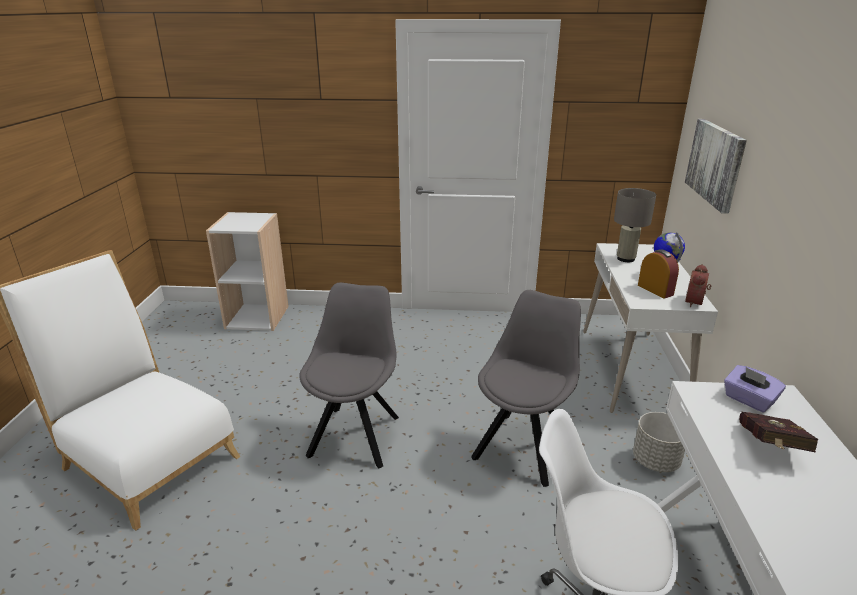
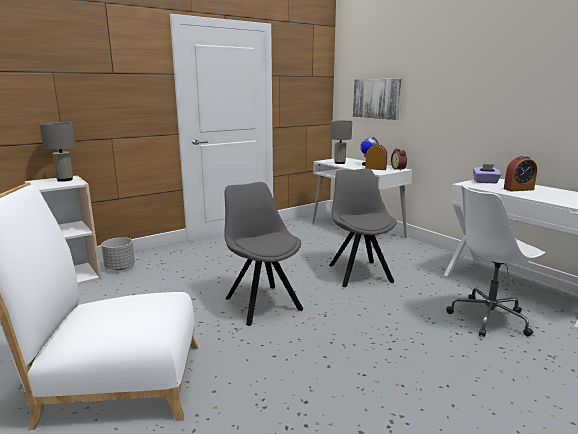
camera: 40 degrees left, 10 degrees down
grey planter [633,412,685,472] -> grey planter moved to [101,237,135,270]
red book [739,411,818,453] -> alarm clock [504,156,537,192]
none -> grey table lamp [40,122,76,182]

